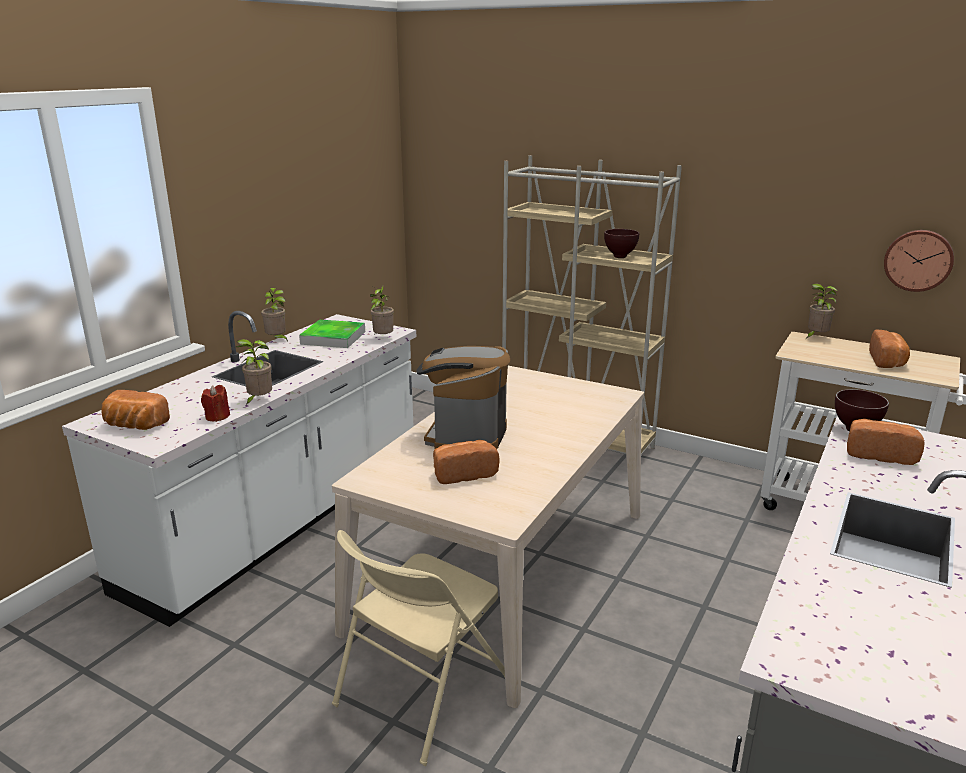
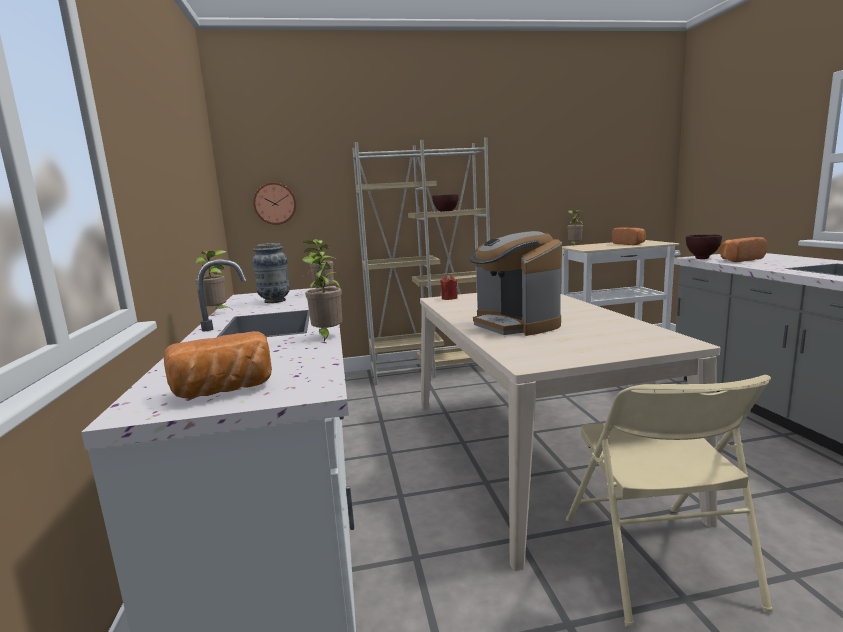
camera: 40 degrees left, 10 degrees down
red candle [201,385,230,422] -> red candle moved to [440,275,458,300]
tray [299,320,365,348] -> vase [252,243,290,303]
bread [433,440,500,484] -> none
wall clock [884,230,954,292] -> wall clock moved to [253,182,296,225]

